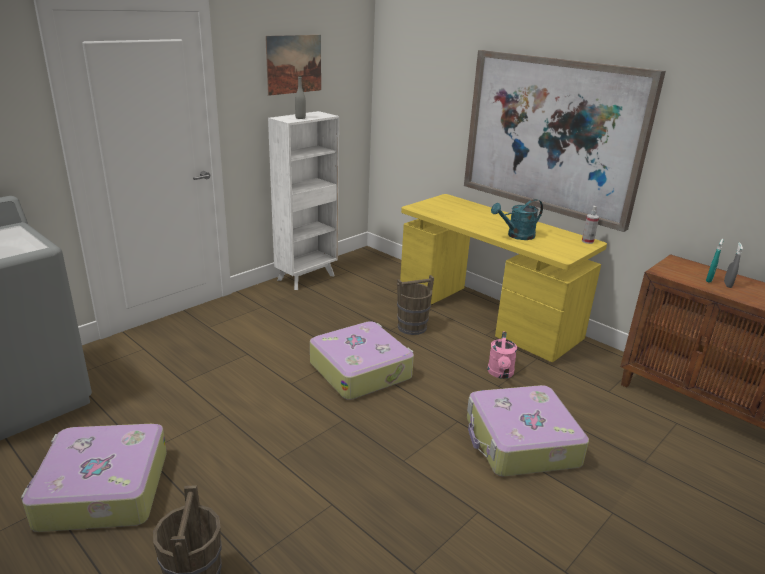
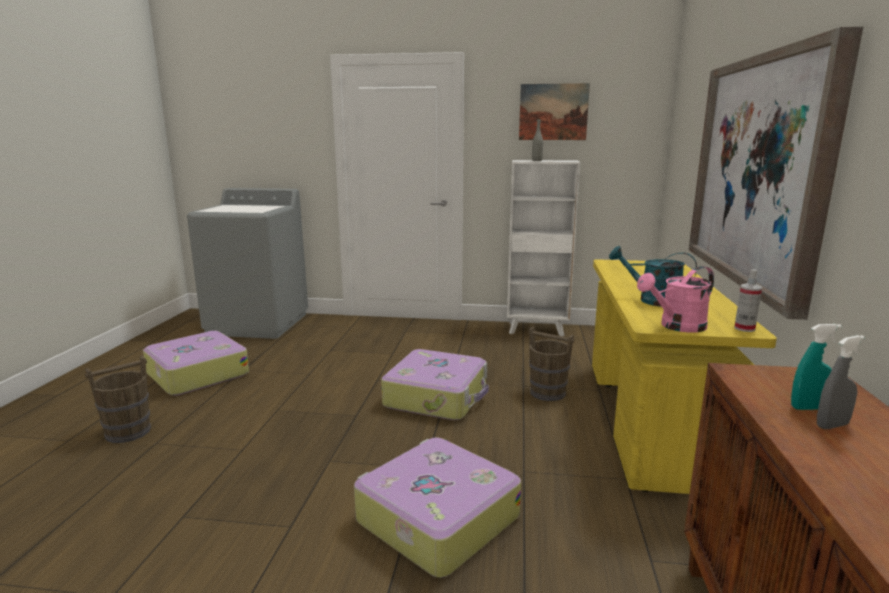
camera: 55 degrees right, 10 degrees down
pink watering can [488,332,517,379] -> pink watering can moved to [637,266,714,333]

